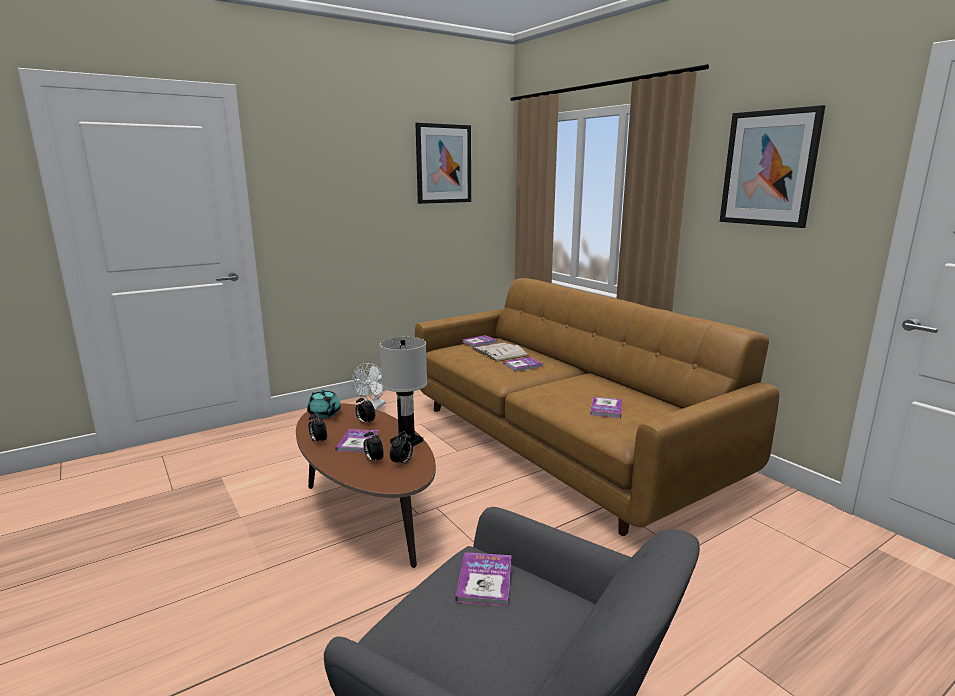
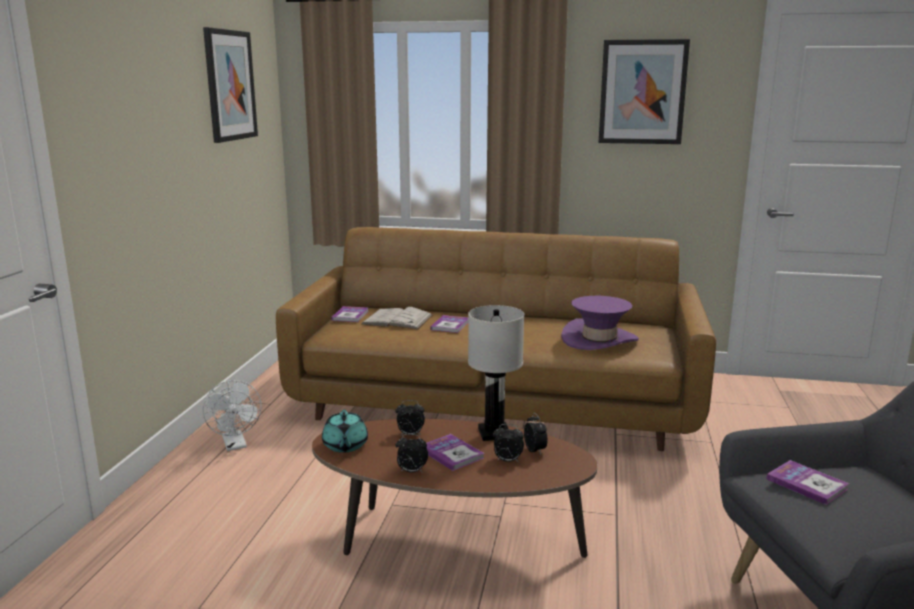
camera: 45 degrees left, 0 degrees up
turquoise teapot [307,390,341,418] -> turquoise teapot turned 75 degrees clockwise [322,410,368,453]
book [590,397,622,418] -> purple hat [561,296,638,350]

